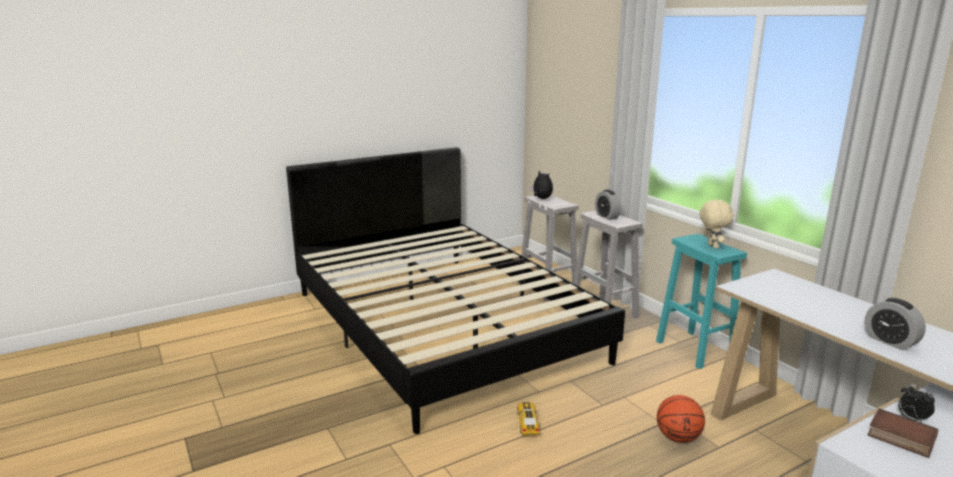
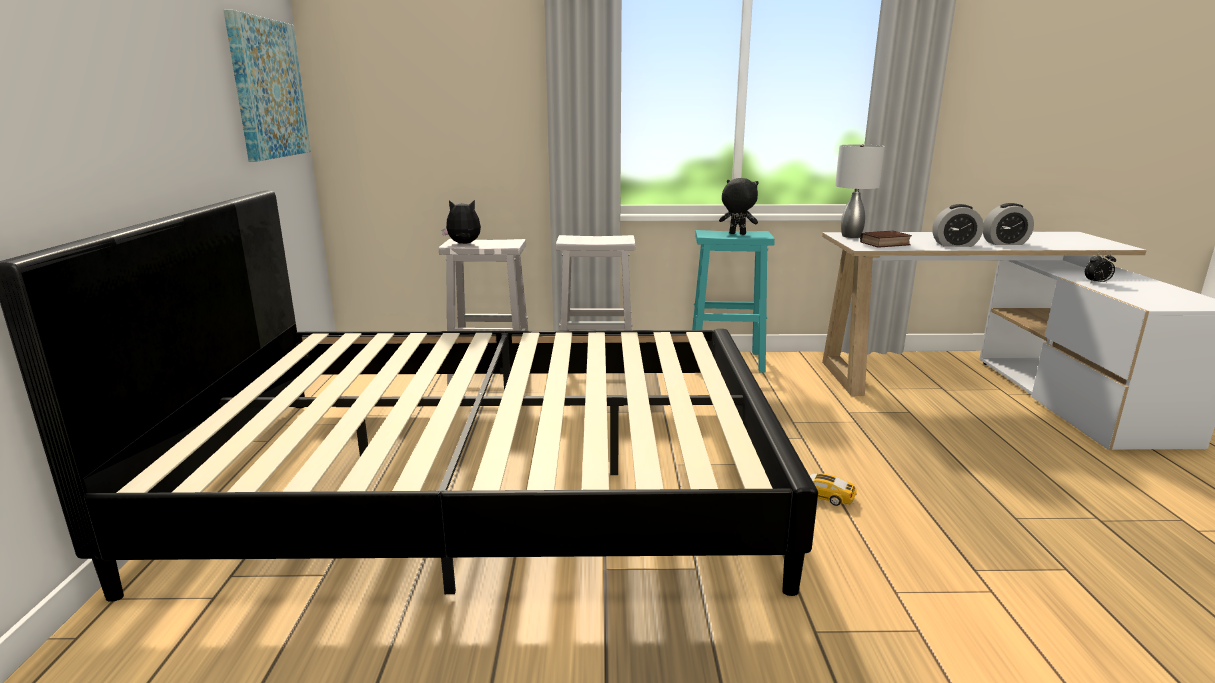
camera: 60 degrees left, 0 degrees up
alarm clock [595,190,621,220] -> alarm clock moved to [932,204,984,247]
basketball [657,395,705,443] -> none
beige plush toy [700,199,734,248] -> black plush toy [719,178,759,235]
book [868,409,939,458] -> book moved to [860,231,912,248]
none -> picture [224,10,311,162]
none -> grey table lamp [835,144,885,238]

